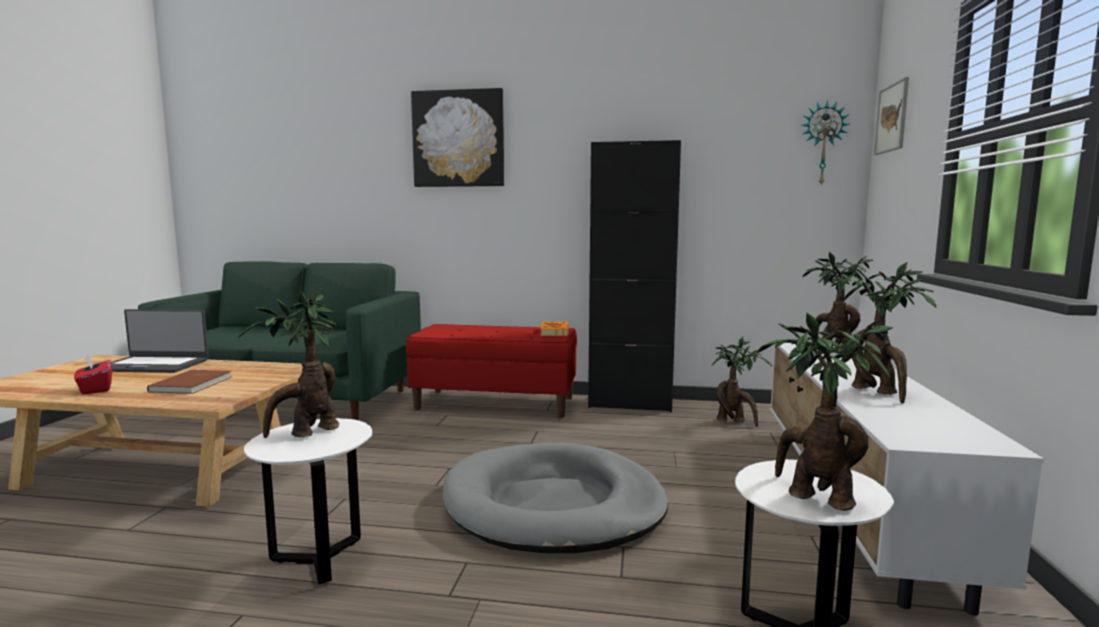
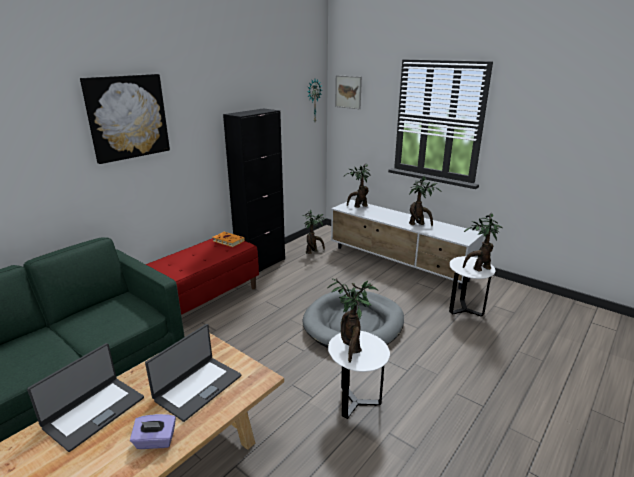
camera: 60 degrees left, 15 degrees up
red tissue box [74,354,112,395] -> purple tissue box [130,414,176,449]
brown book [147,370,232,394] -> laptop [145,324,241,422]

